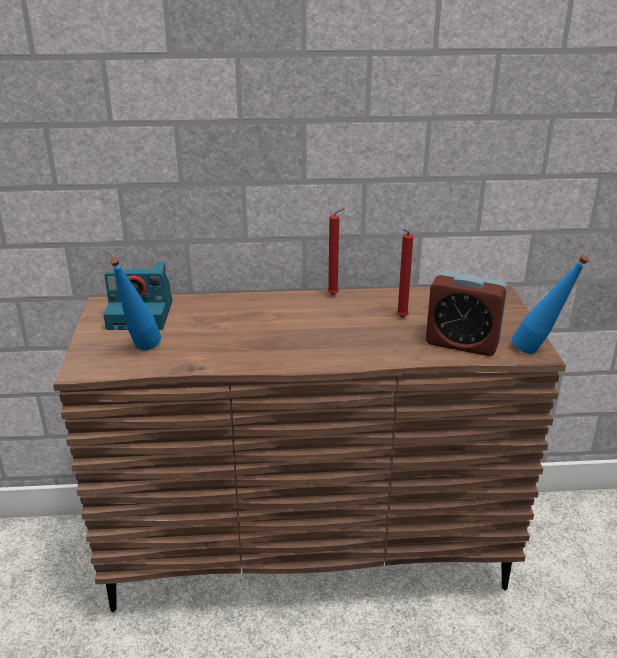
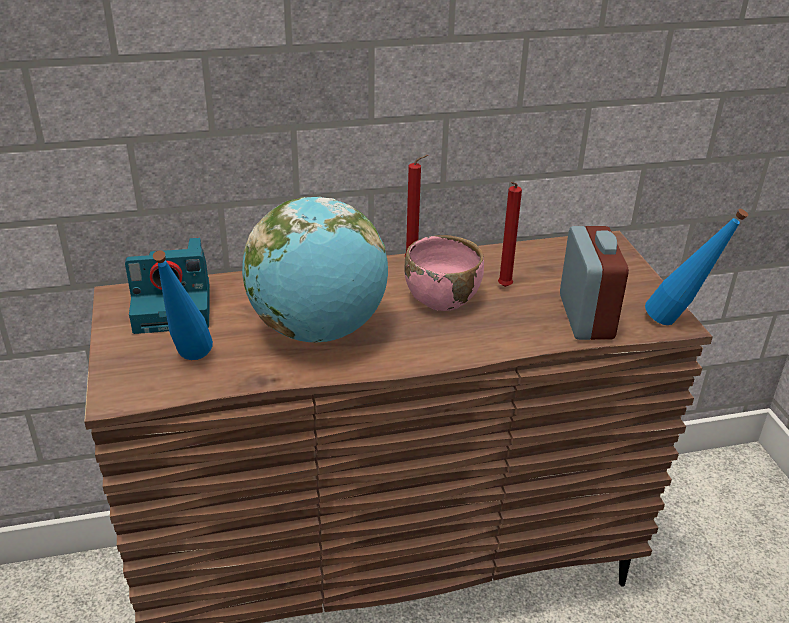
camera: 10 degrees left, 5 degrees up
alarm clock [426,271,508,356] -> alarm clock turned 105 degrees counterclockwise [560,226,629,340]
none -> globe [242,196,388,343]
none -> pink bowl [405,235,484,311]

